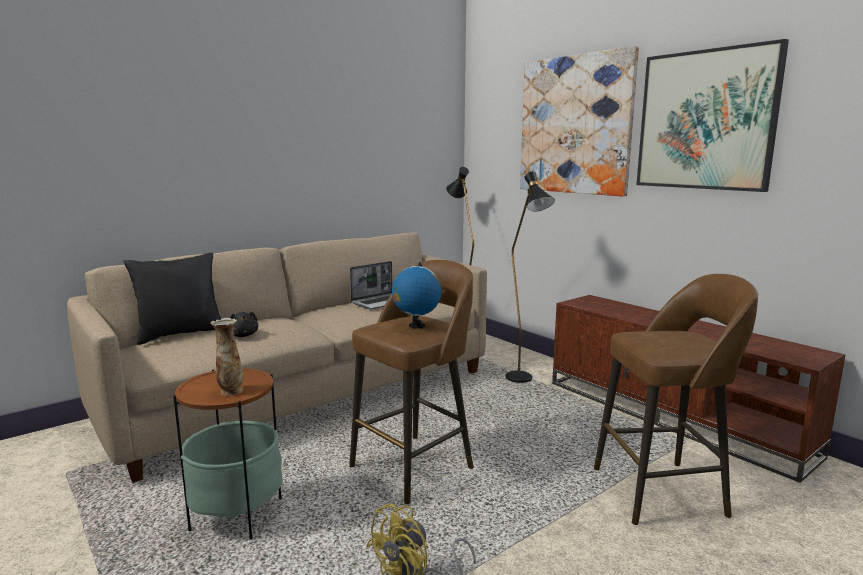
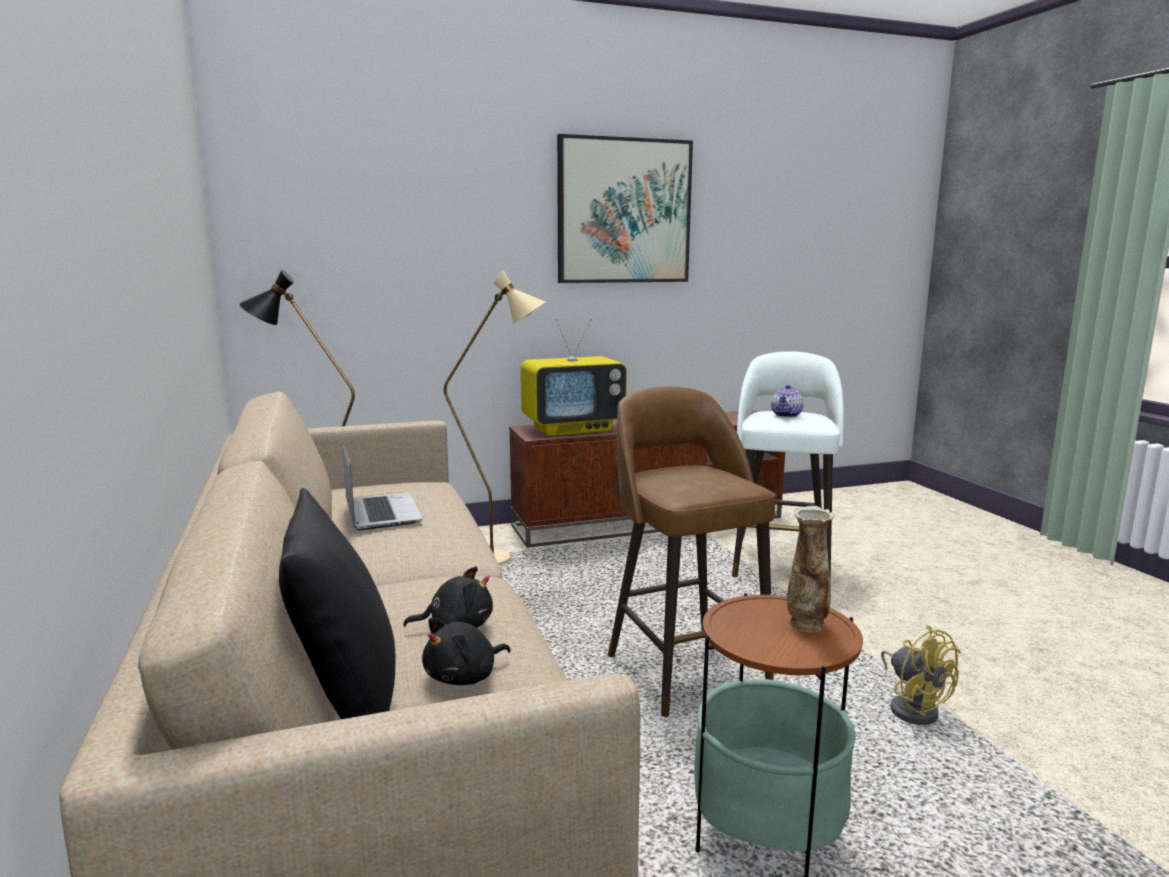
camera: 70 degrees left, 0 degrees up
globe [392,262,442,328] -> none
black floor lamp [505,171,555,383] -> beige floor lamp [444,271,546,565]
picture [520,46,639,196] -> none
brown stool [594,274,758,525] -> white stool [732,351,844,584]
none -> black plush toy [422,617,511,685]
none -> television [521,319,627,436]
none -> teapot [771,385,804,418]

